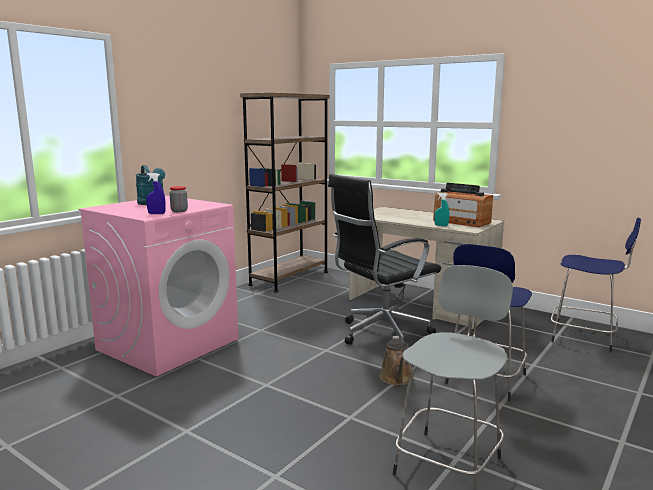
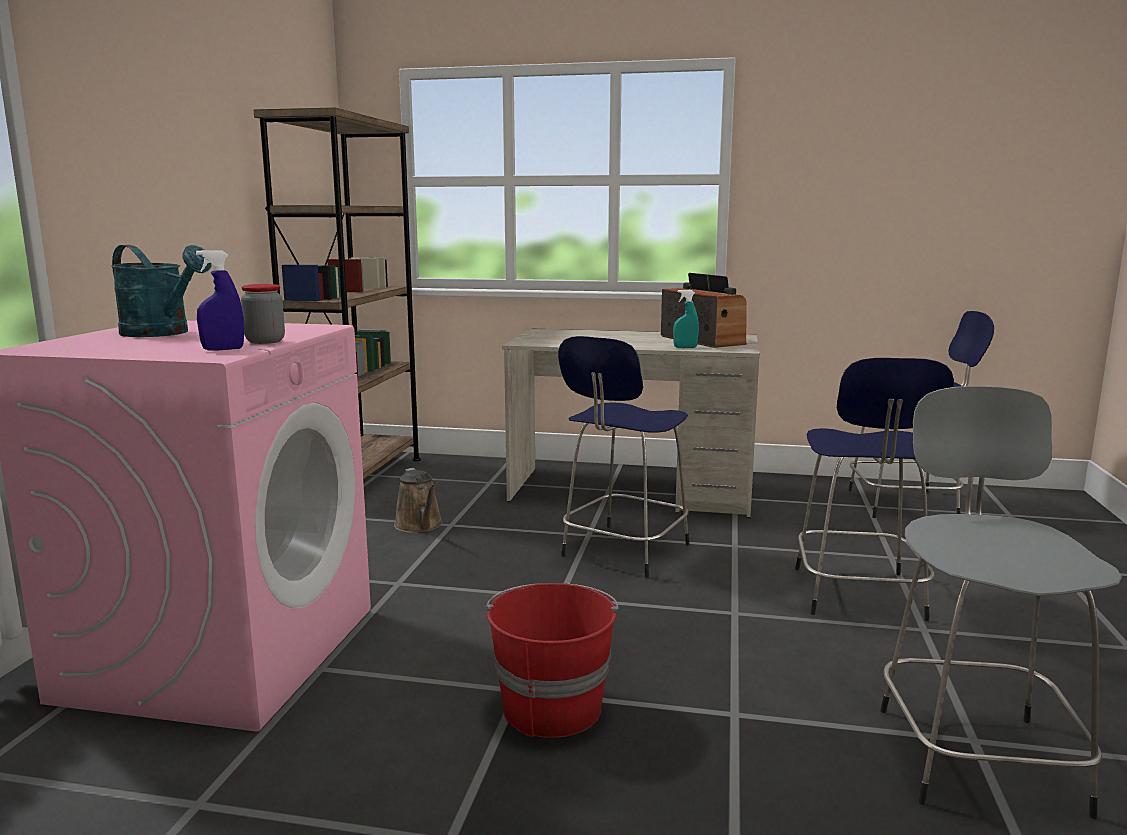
camera: 25 degrees left, 0 degrees up
black office chair [328,174,441,348] -> blue stool [558,336,690,578]
brown watering can [380,336,414,385] -> brown watering can moved to [394,468,443,533]
radio [433,183,493,227] -> radio turned 135 degrees counterclockwise [661,273,747,348]
none -> red bucket [486,583,619,738]

